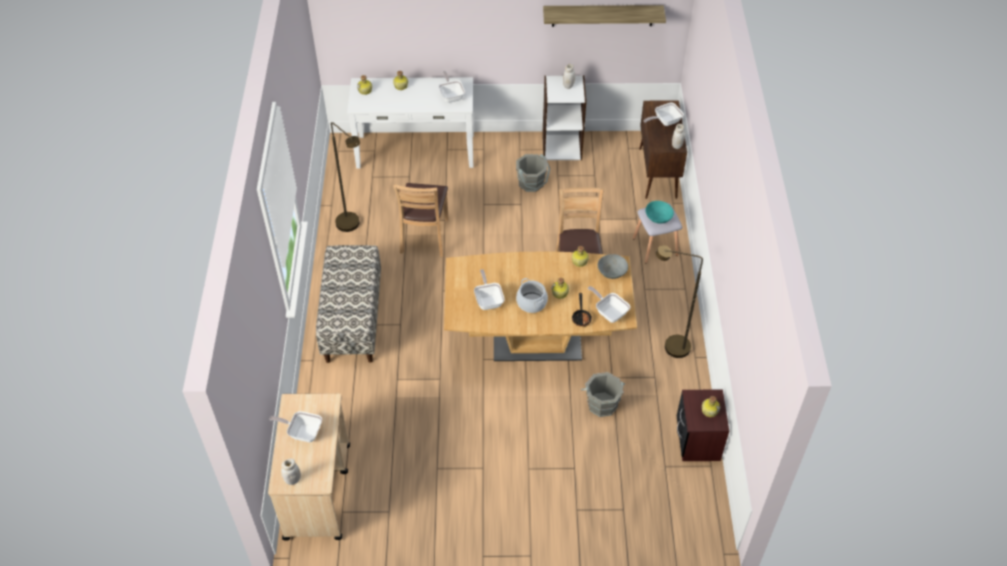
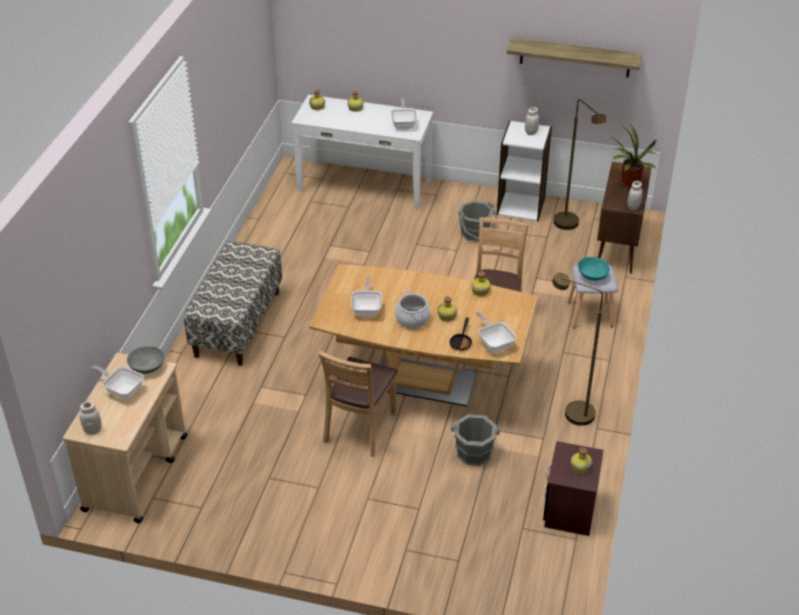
camera: 15 degrees right, 10 degrees down
brown floor lamp [331,122,360,232] -> brown floor lamp moved to [553,99,606,230]
brown chair [393,183,449,257] -> brown chair moved to [318,351,397,457]
grey bowl [598,254,628,279] -> grey bowl moved to [127,346,165,374]
frying pan [644,103,684,126] -> potted plant [608,123,657,188]

